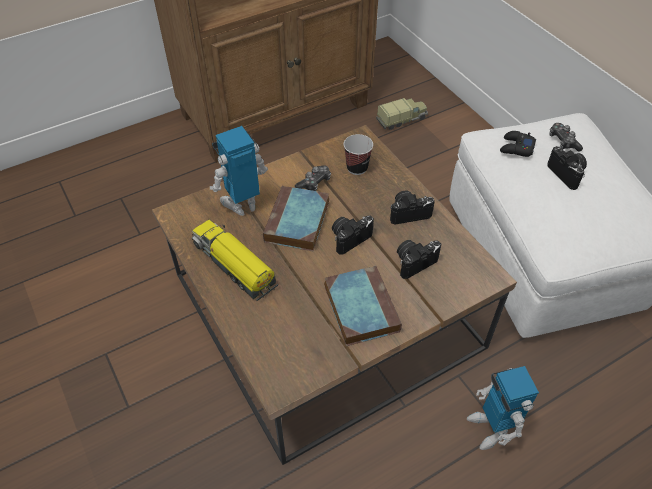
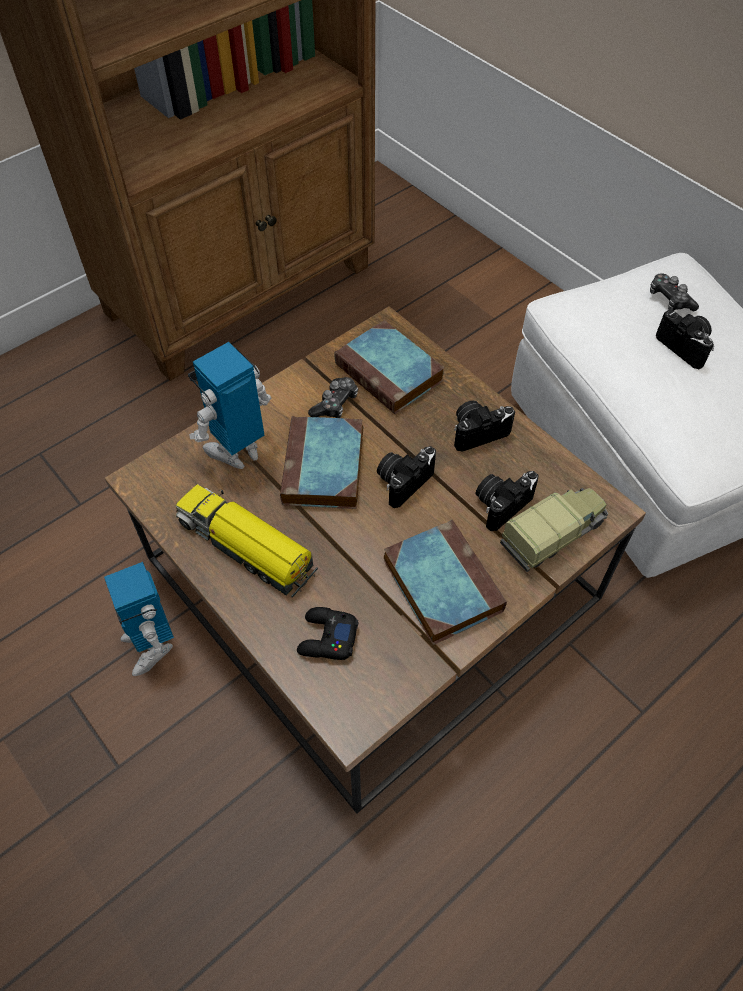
camera: 10 degrees left, 5 degrees up
cup [344,134,373,175] -> book [335,320,445,414]
toy truck [376,98,428,130] -> toy truck moved to [500,488,608,572]
toy robot [467,366,539,450] -> toy robot moved to [104,562,174,676]
black game controller [500,131,536,157] -> black game controller moved to [297,607,358,660]

